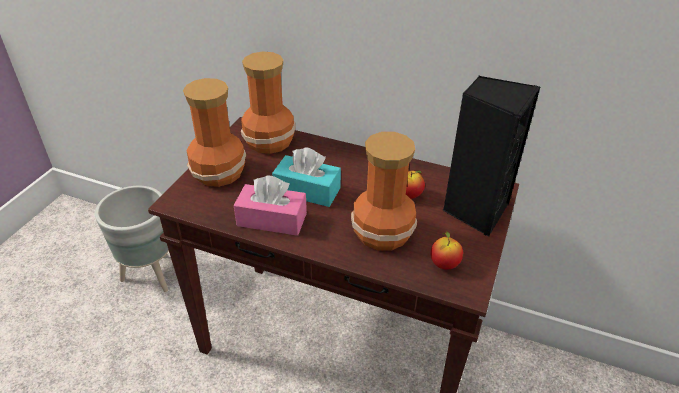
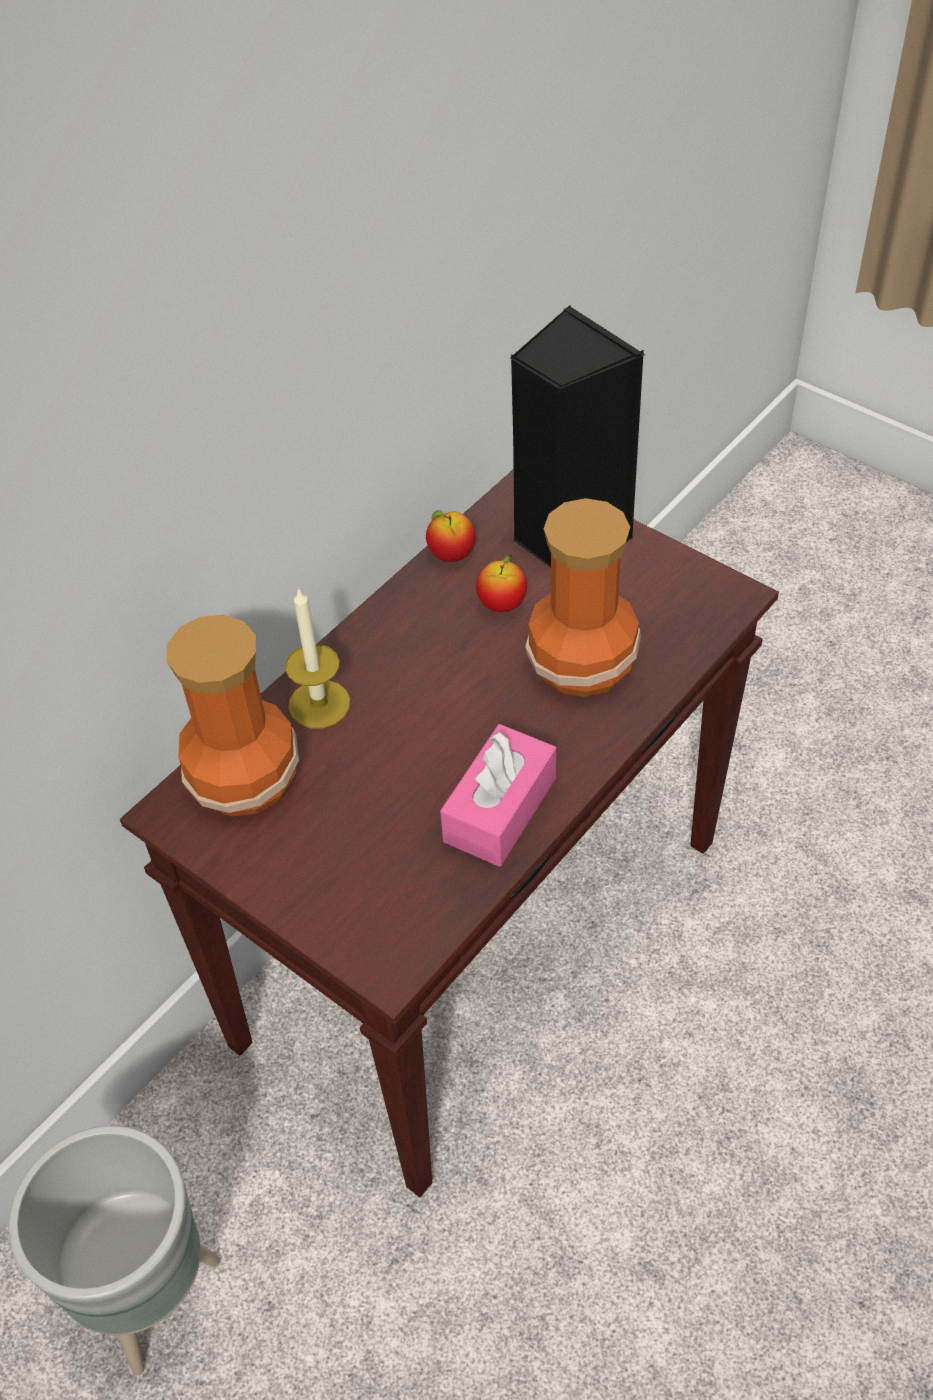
camera: 70 degrees left, 10 degrees up
vase [183,78,246,187] -> none
turquoise tissue box [272,147,341,207] -> none
apple [431,231,463,270] -> apple moved to [426,510,476,562]
none -> candle [285,587,350,729]

